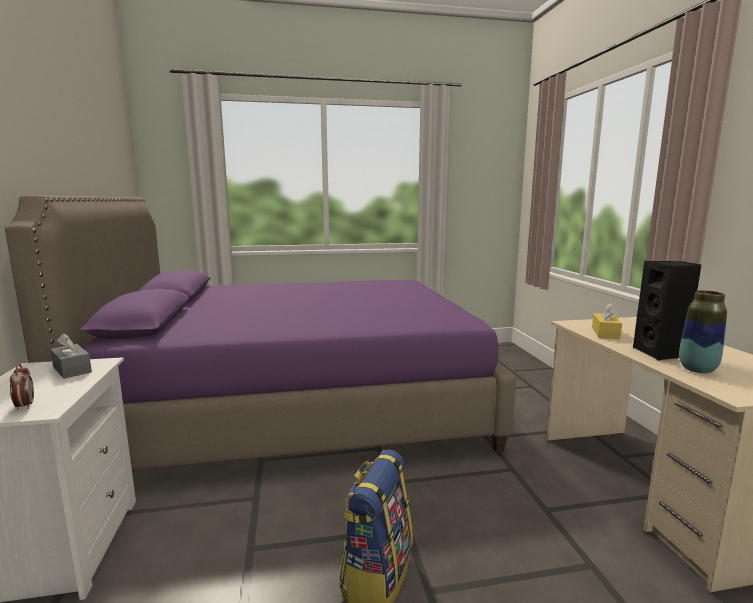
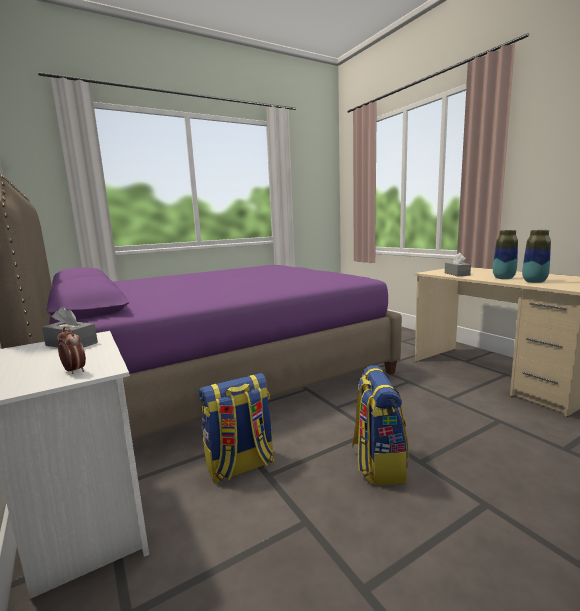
camera: 20 degrees left, 0 degrees up
yellow tissue box [592,303,622,339] -> grey tissue box [445,253,471,276]
black speaker [633,261,701,360] -> vase [493,230,518,279]
none -> backpack [199,373,275,484]

